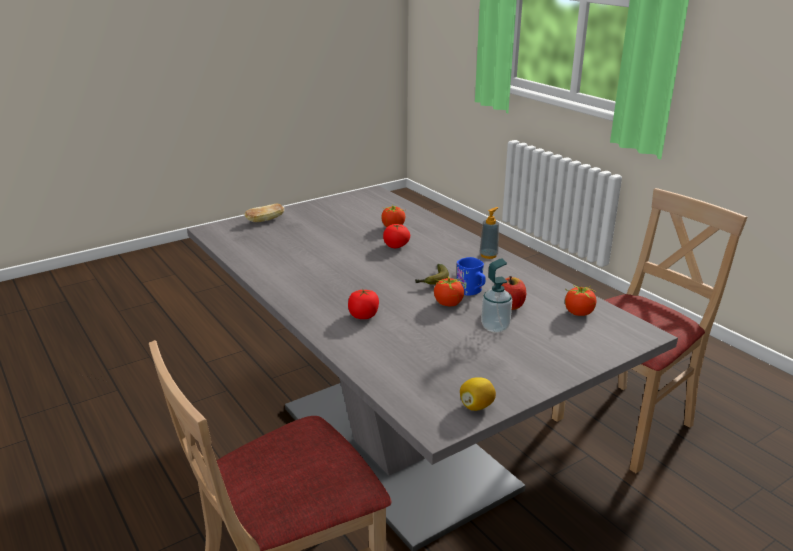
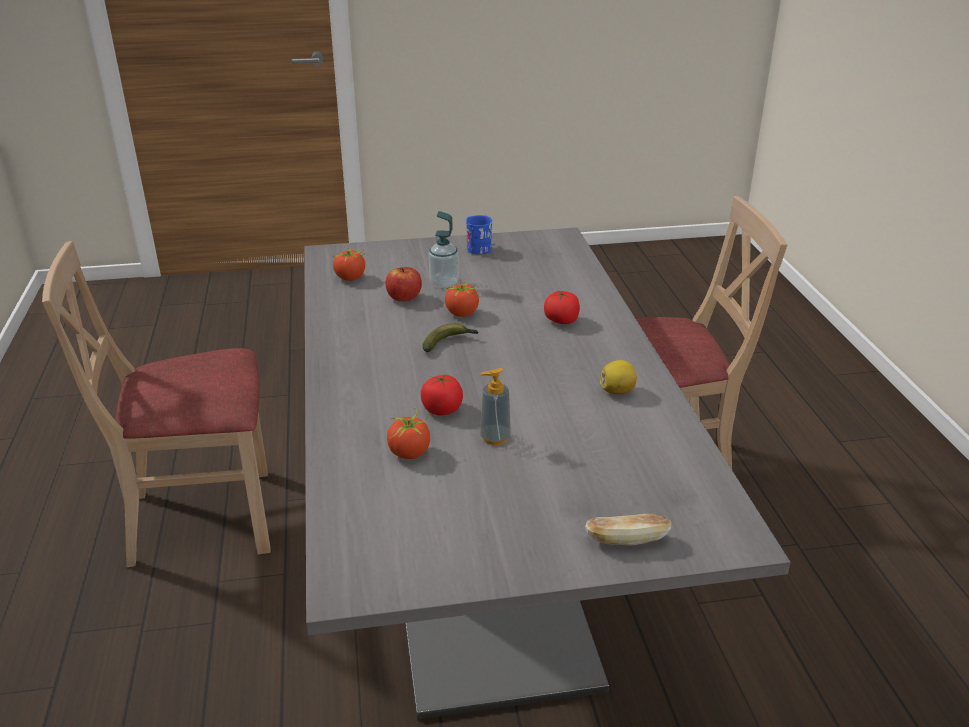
camera: 155 degrees left, 5 degrees up
blue mug [457,257,486,296] -> blue mug moved to [466,215,492,254]
lemon [460,377,496,411] -> lemon moved to [600,360,637,394]
soap dispenser [479,207,499,259] -> soap dispenser moved to [480,368,511,445]

